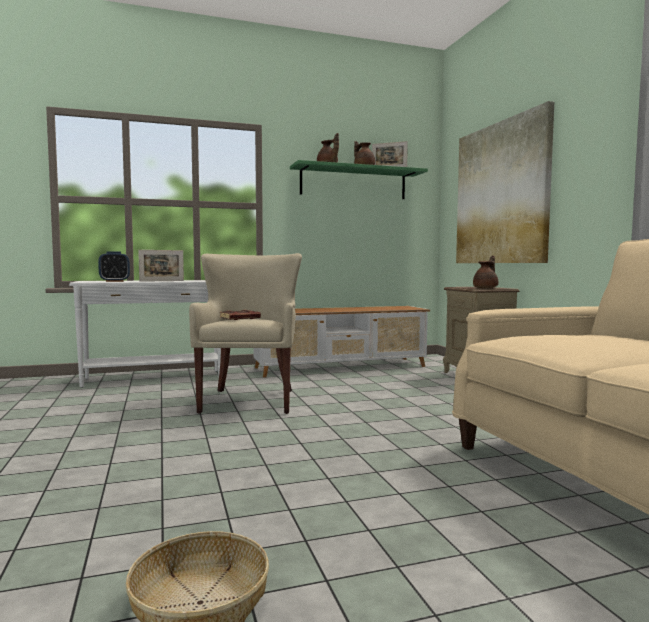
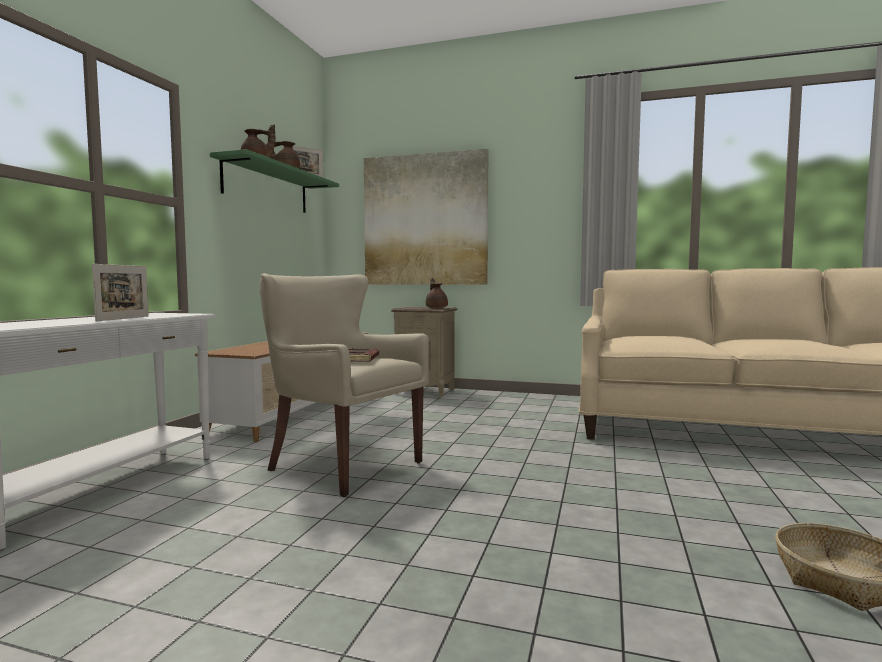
camera: 55 degrees left, 0 degrees up
alarm clock [98,251,130,282] -> none

